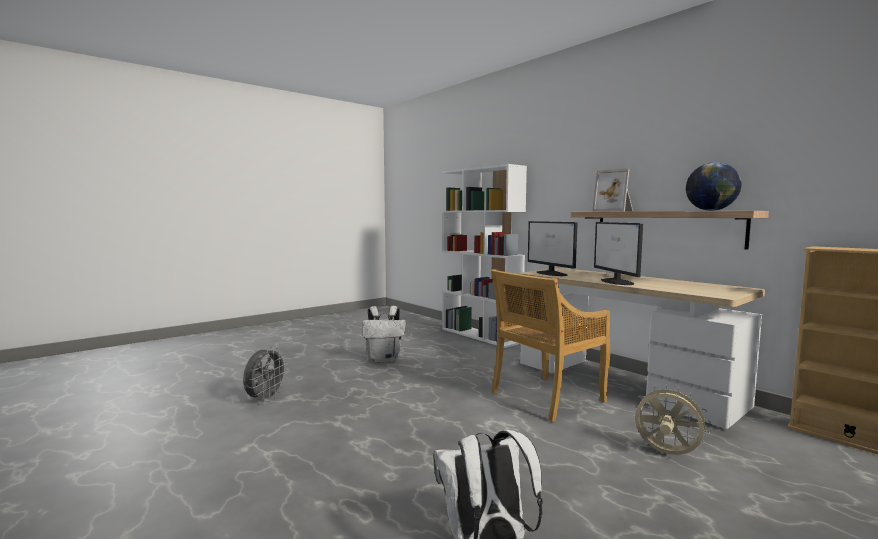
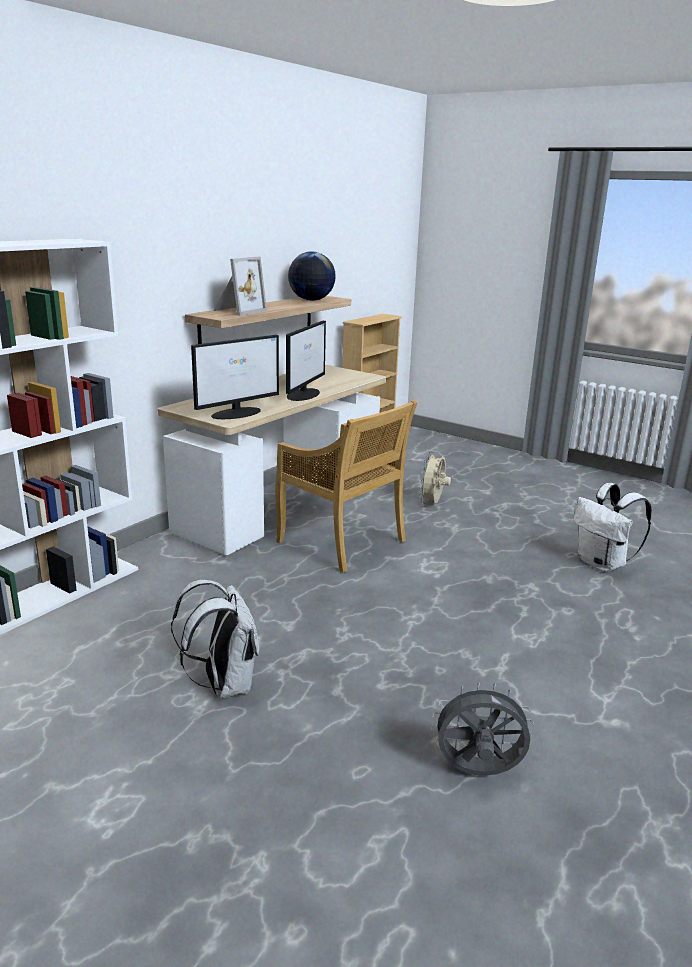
camera: 105 degrees left, 15 degrees up
monitor [594,222,643,285] -> monitor turned 45 degrees counterclockwise [286,321,326,401]

